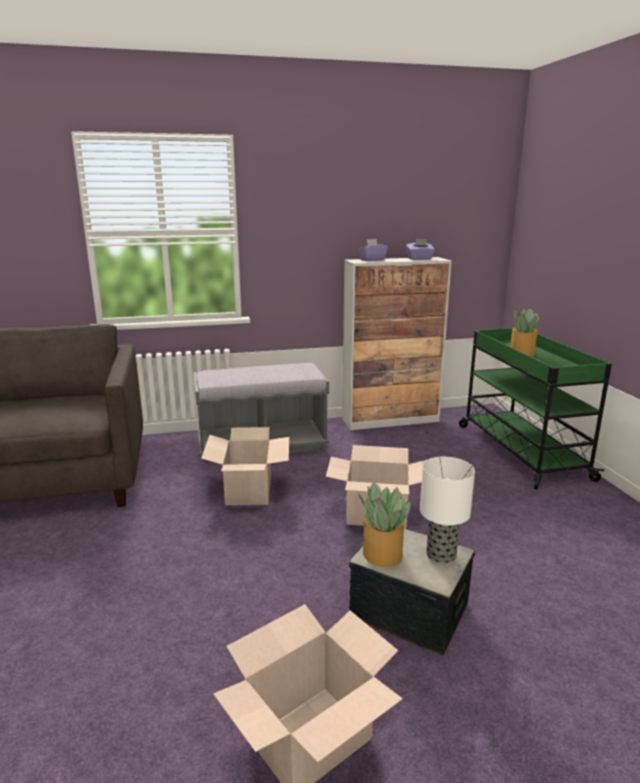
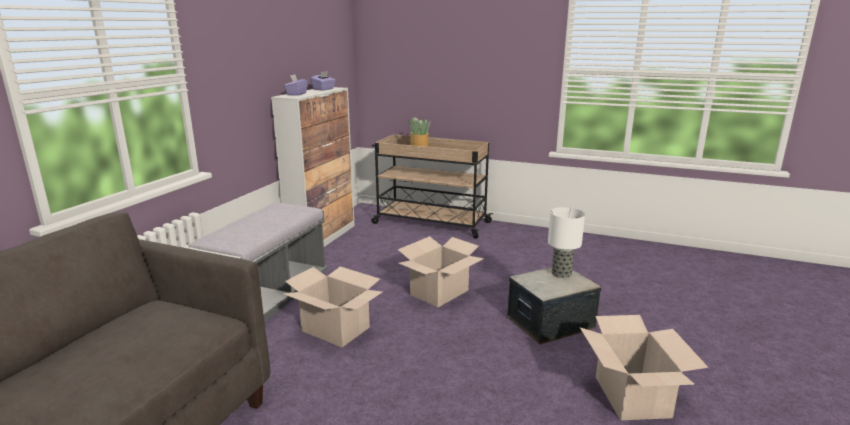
camera: 55 degrees left, 0 degrees up
potted plant [358,482,411,567] -> none
green cart [459,328,612,489] -> beige cart [371,134,493,239]

